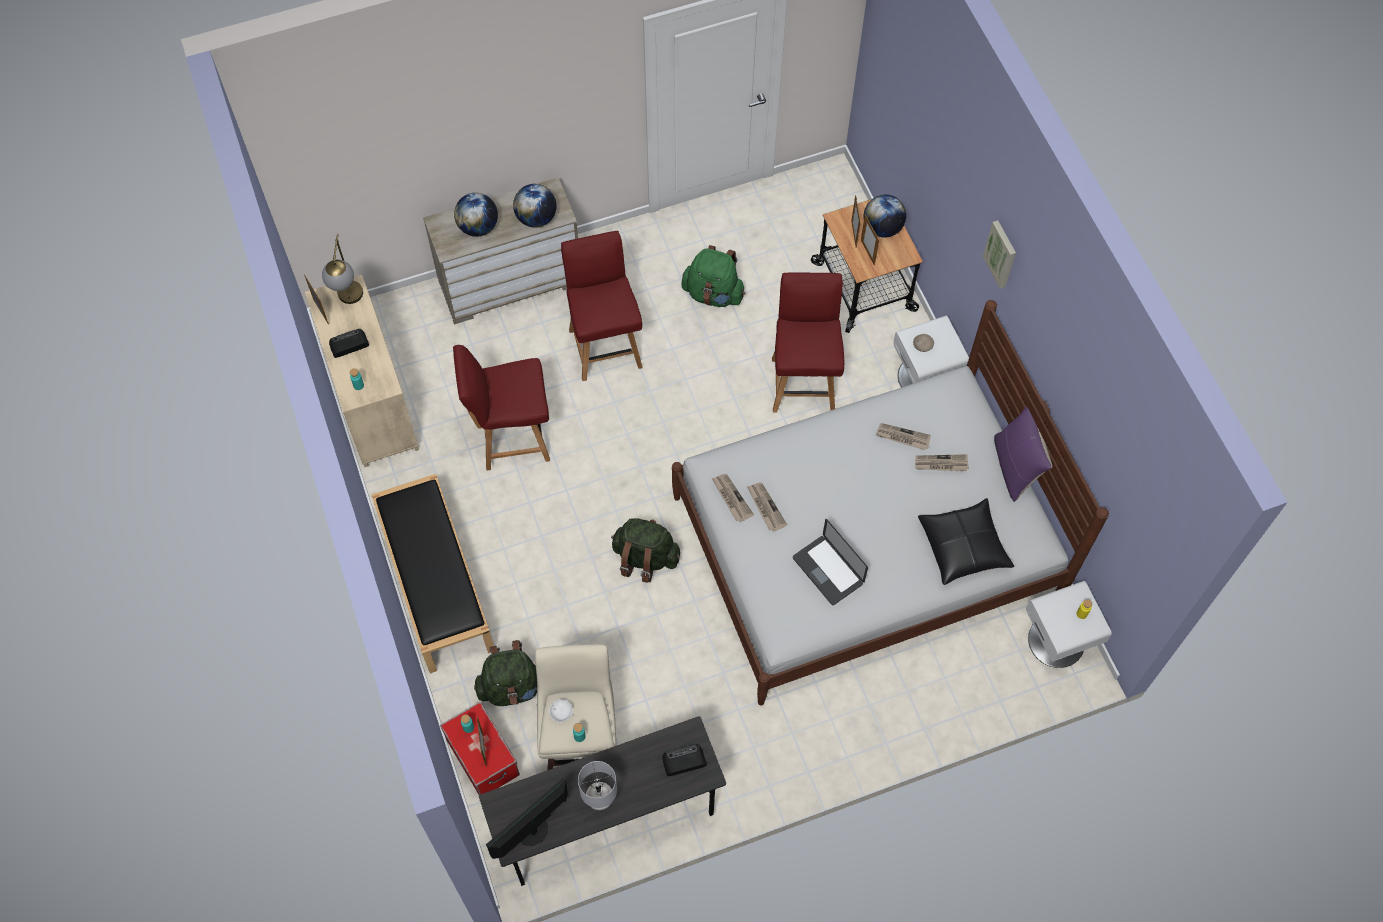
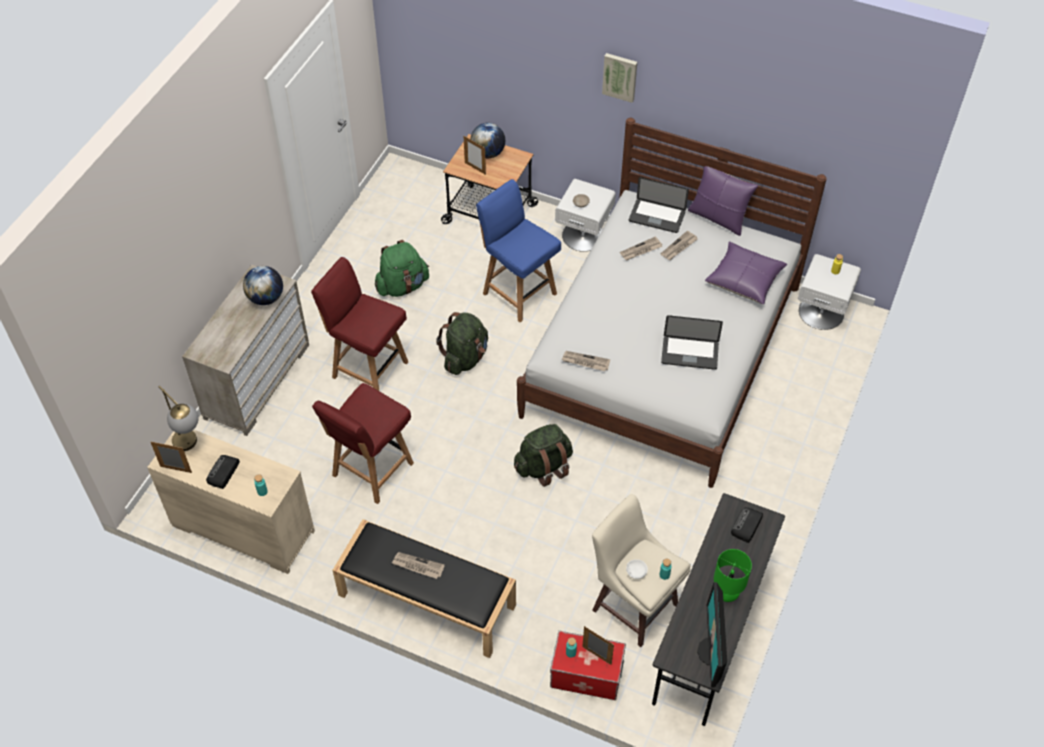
camera: 45 degrees left, 10 degrees down
globe [454,193,498,237] -> none
green backpack [474,640,537,706] -> green backpack moved to [436,312,488,375]
grey table lamp [578,761,617,810] -> green table lamp [714,549,752,602]
newspaper [747,483,787,532] -> newspaper moved to [392,552,445,579]
red chair [772,272,844,412] -> blue chair [476,179,561,322]
picture frame [861,214,879,266] -> none
black pillow [918,498,1014,585] -> purple pillow [705,242,787,304]
none -> laptop [629,177,689,233]

